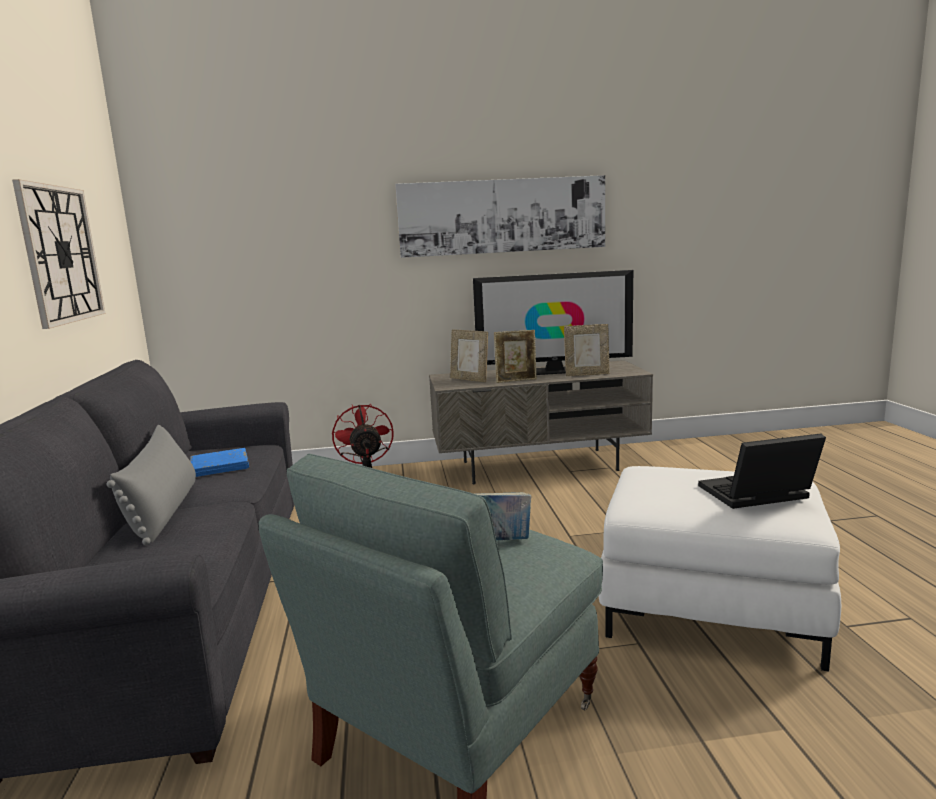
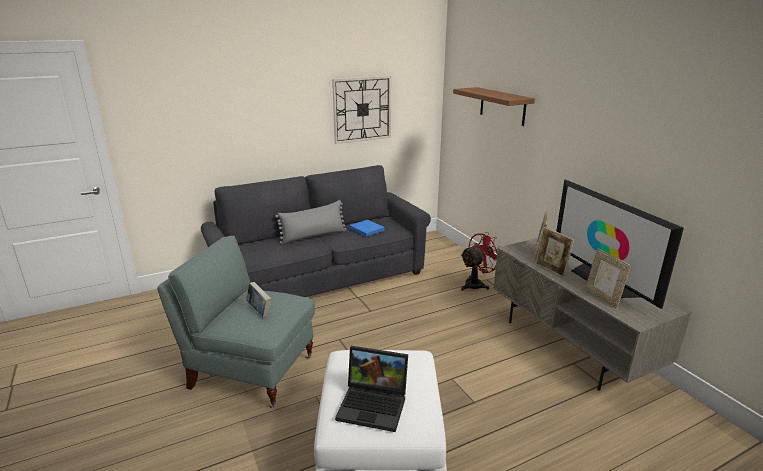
camera: 70 degrees right, 10 degrees up
picture [395,175,605,258] -> none
laptop [698,433,826,509] -> laptop turned 135 degrees clockwise [335,346,408,432]
none -> brown shelf [453,87,535,126]

